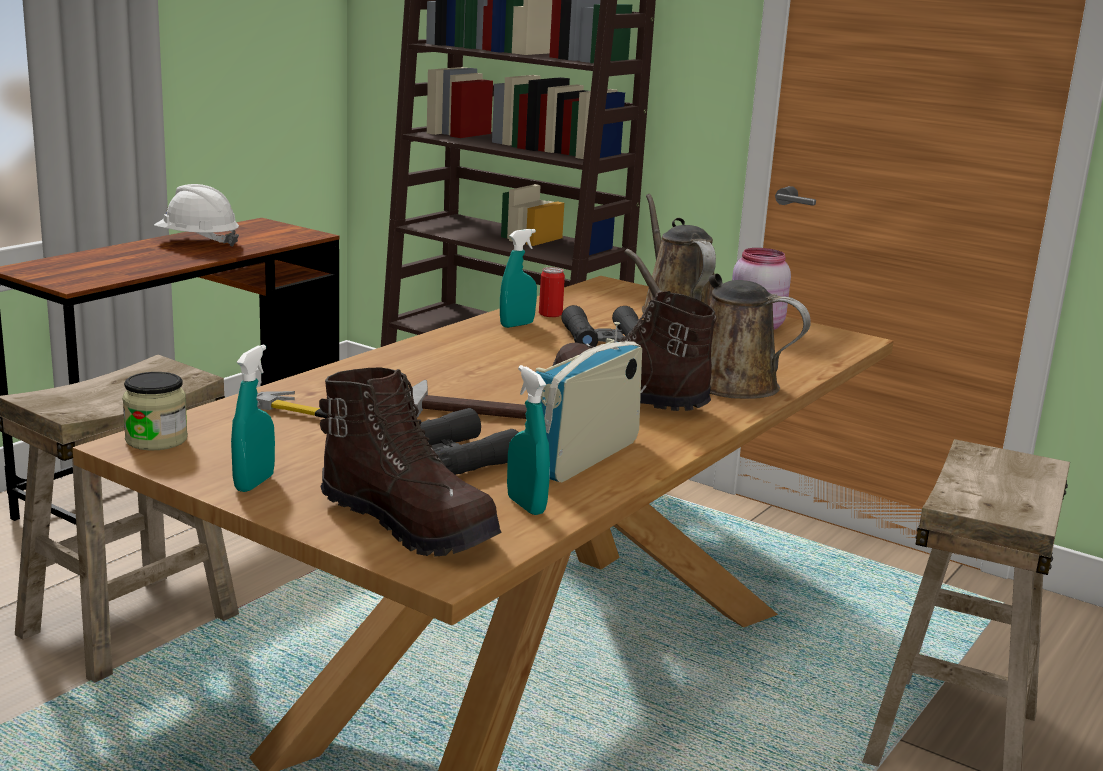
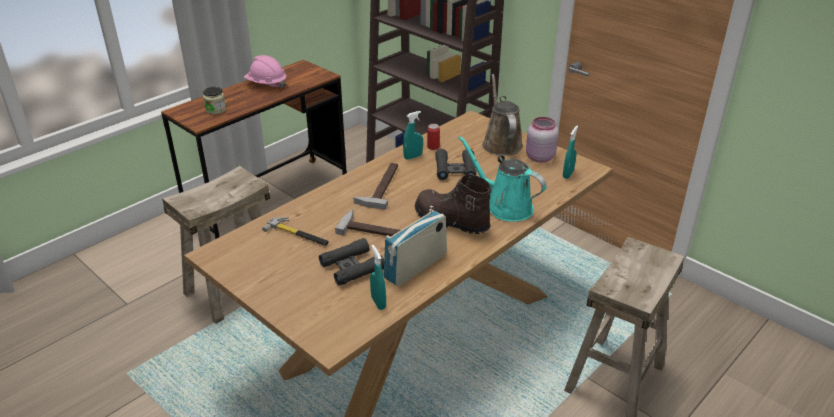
camera: 10 degrees right, 15 degrees up
jar [122,372,188,450] -> jar moved to [203,87,226,114]
white hard hat [154,184,239,247] -> pink hard hat [244,55,286,88]
turquoise spray bottle [231,345,275,492] -> turquoise spray bottle moved to [563,126,578,179]
brown boot [319,368,501,557] -> none
brown watering can [624,249,811,399] -> turquoise watering can [458,136,547,222]
none -> hammer [354,163,398,210]

